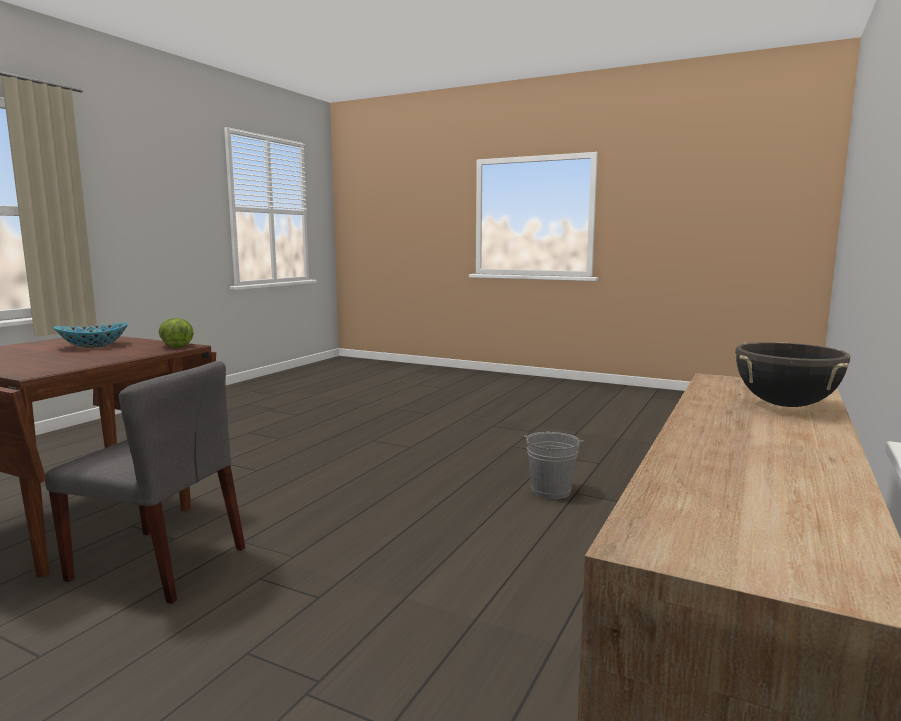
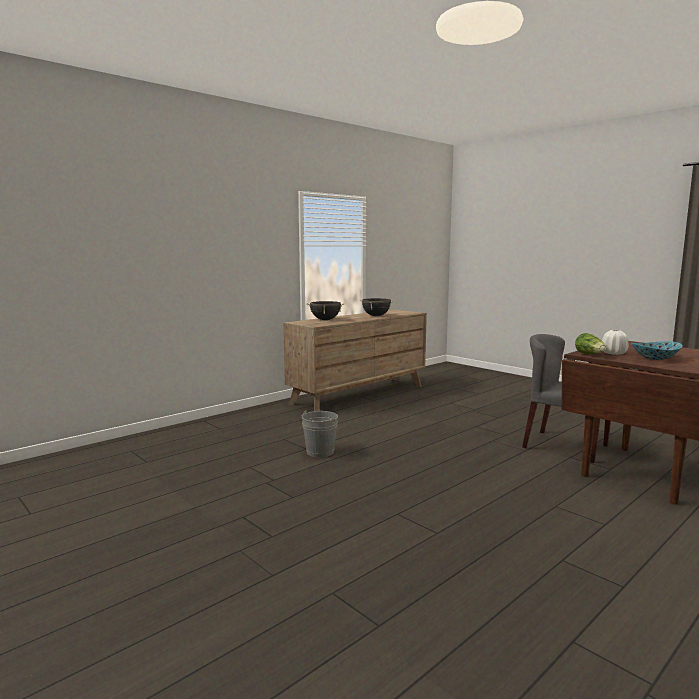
camera: 160 degrees left, 0 degrees up
none -> black cooking pot [360,298,394,316]
none -> white vase [602,330,628,355]

